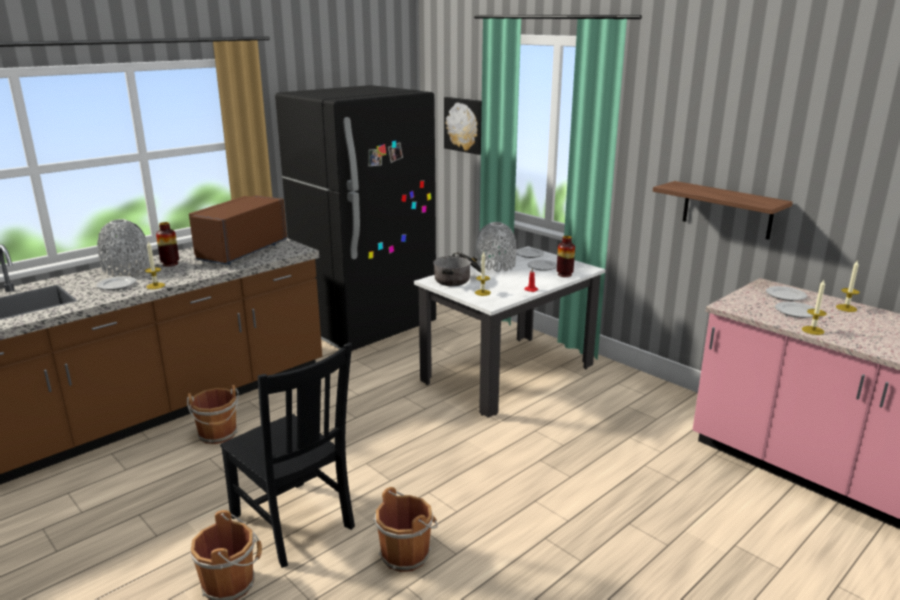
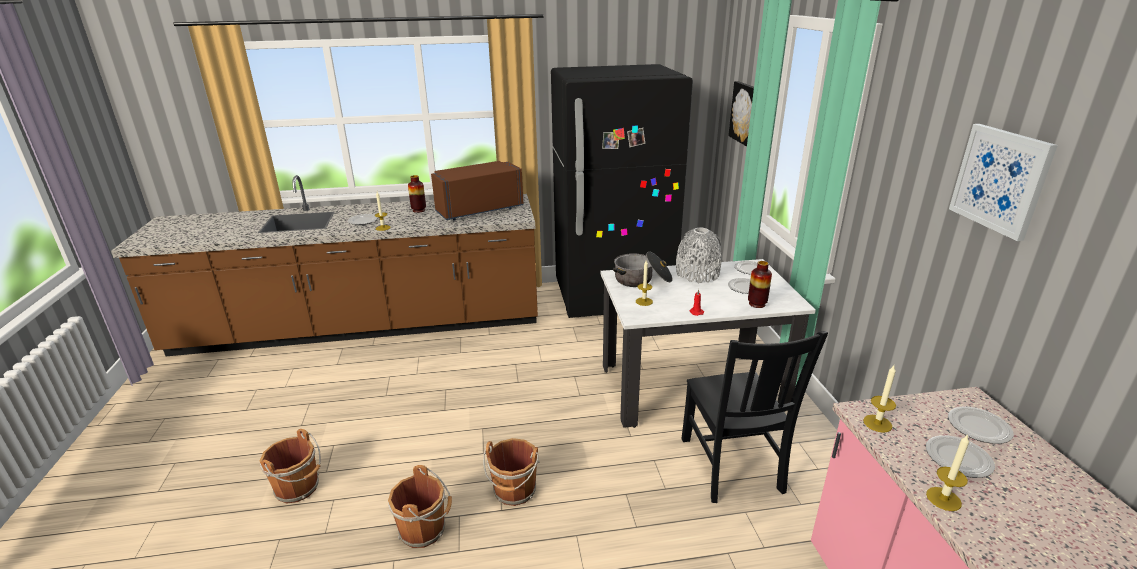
camera: 35 degrees right, 5 degrees up
grey vase [97,219,150,276] -> none
brown bucket [187,385,239,444] -> brown bucket moved to [483,438,540,506]
black chair [220,343,355,568] -> black chair moved to [681,331,828,503]
shelf [653,181,793,240] -> none
candle [836,261,860,312] -> candle moved to [863,365,896,433]
none -> picture [949,124,1058,241]

